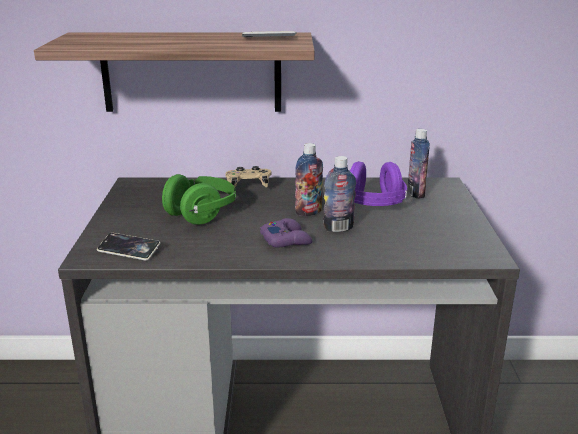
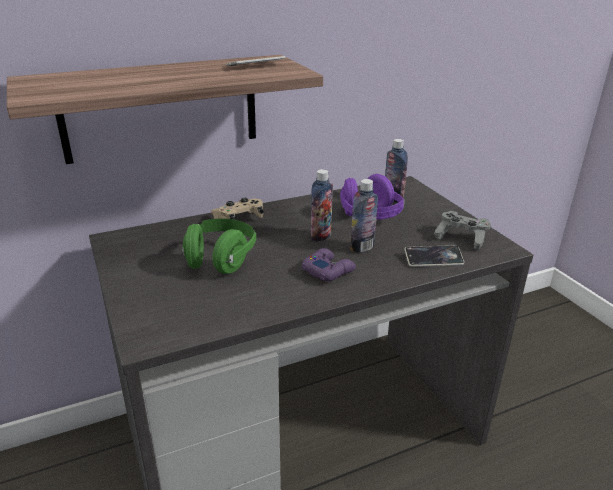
camera: 25 degrees left, 5 degrees up
phone [97,233,161,261] -> phone moved to [405,245,464,267]
none -> grey game controller [434,211,491,250]

